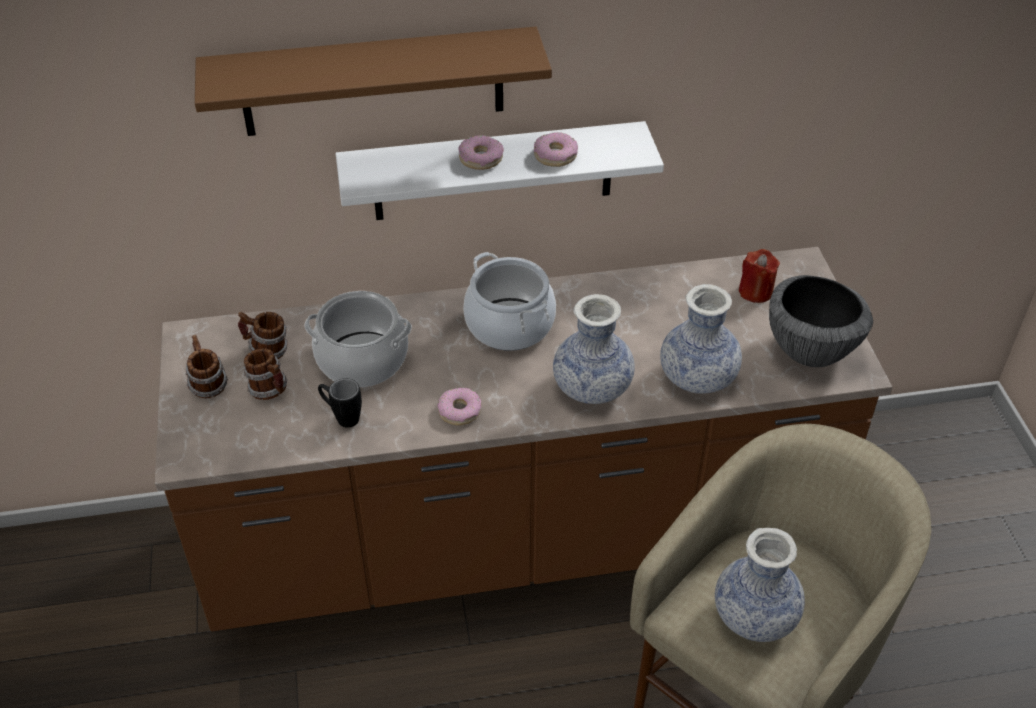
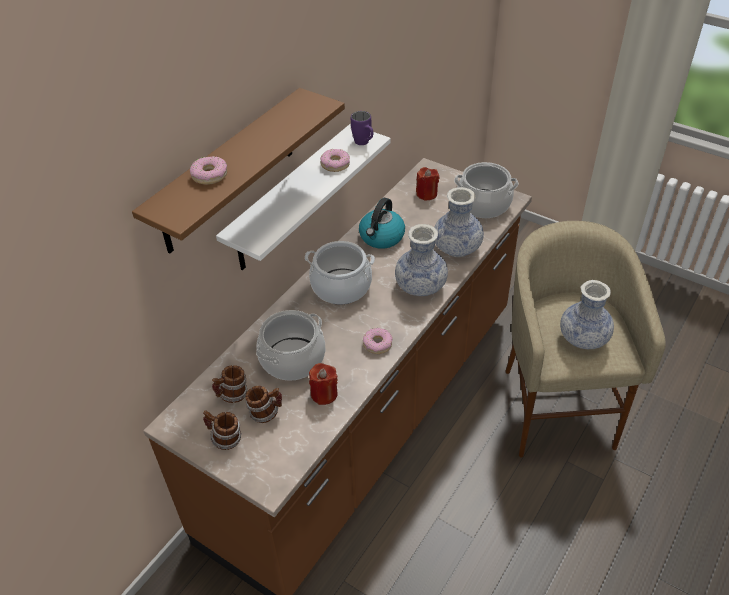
camera: 45 degrees left, 0 degrees up
black mug [318,378,362,428] -> red candle [309,363,338,405]
donut [459,135,504,170] -> donut moved to [190,156,227,185]
bowl [769,275,873,367] -> cooking pot [454,162,519,218]
none -> purple mug [351,111,373,145]
none -> kettle [359,198,405,249]

